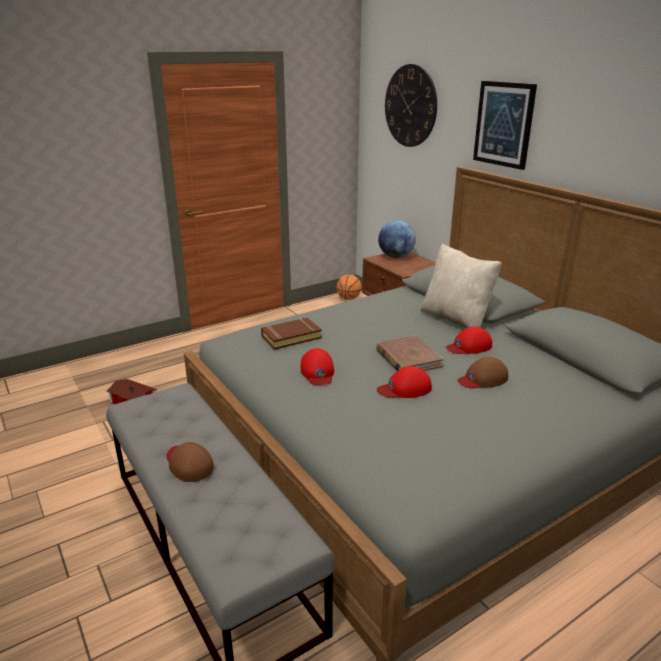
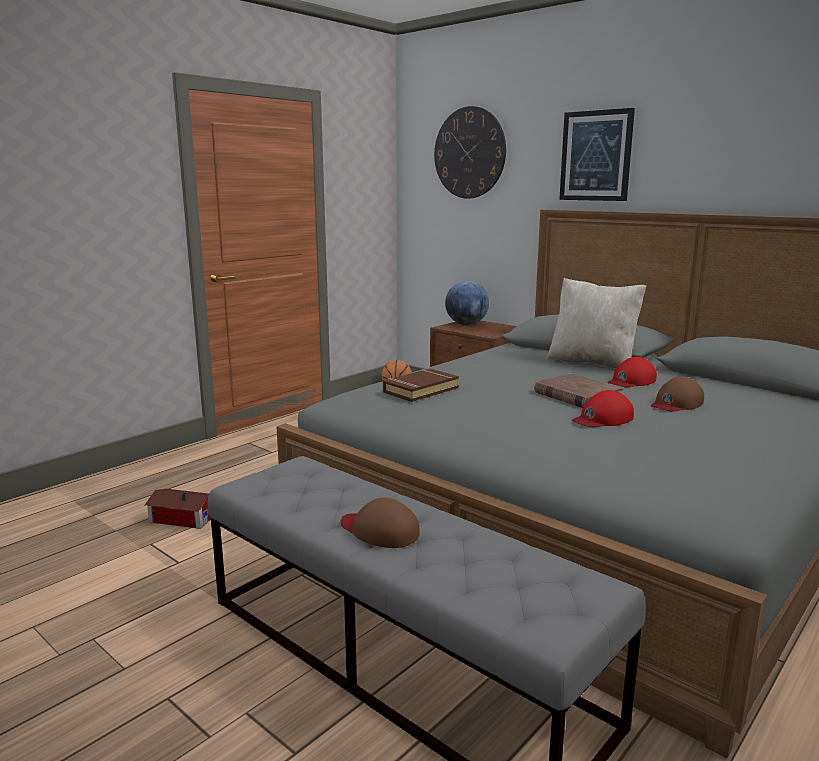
camera: 15 degrees left, 10 degrees down
red cap [300,348,334,385] -> none

